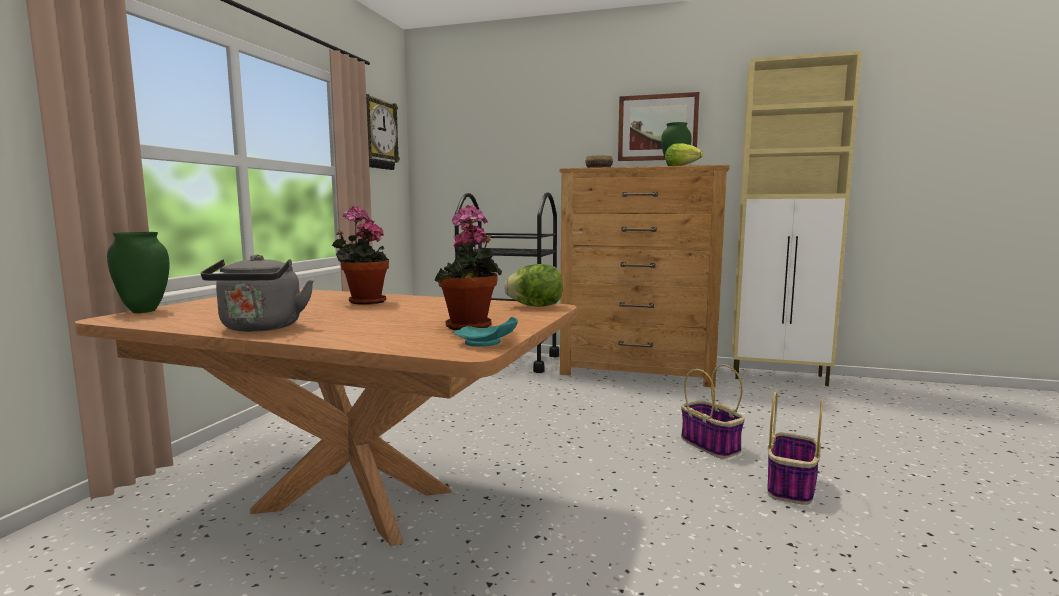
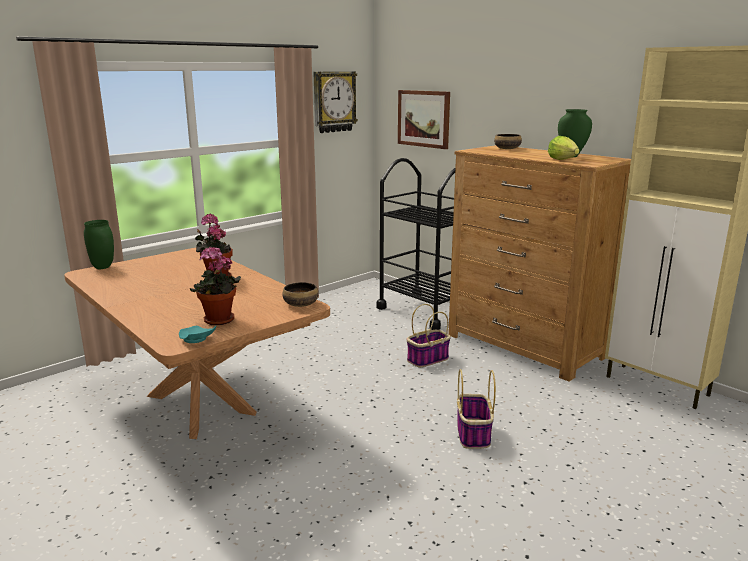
camera: 30 degrees right, 10 degrees up
grey kettle [201,254,314,332] -> none
lettuce [504,264,563,307] -> bowl [282,282,319,307]
picture [618,92,699,161] -> picture moved to [398,90,450,149]
basket [767,391,823,505] -> basket moved to [407,304,451,367]

